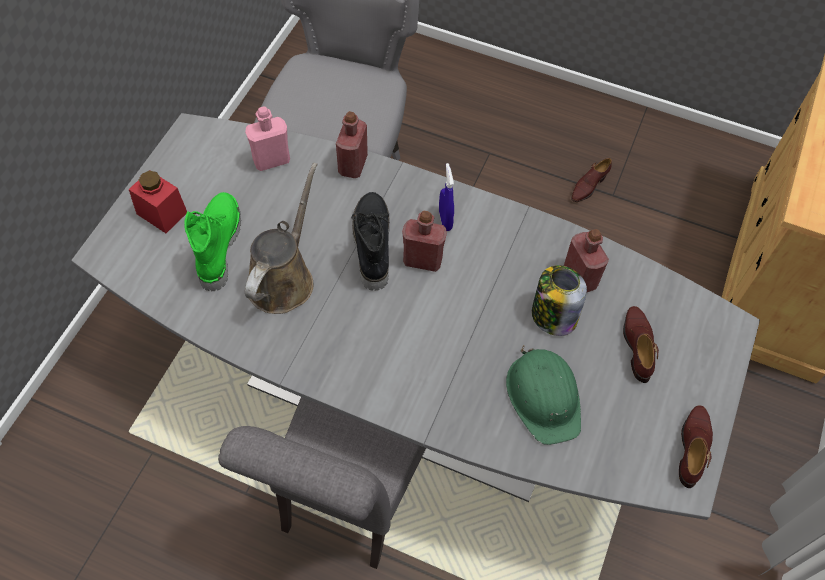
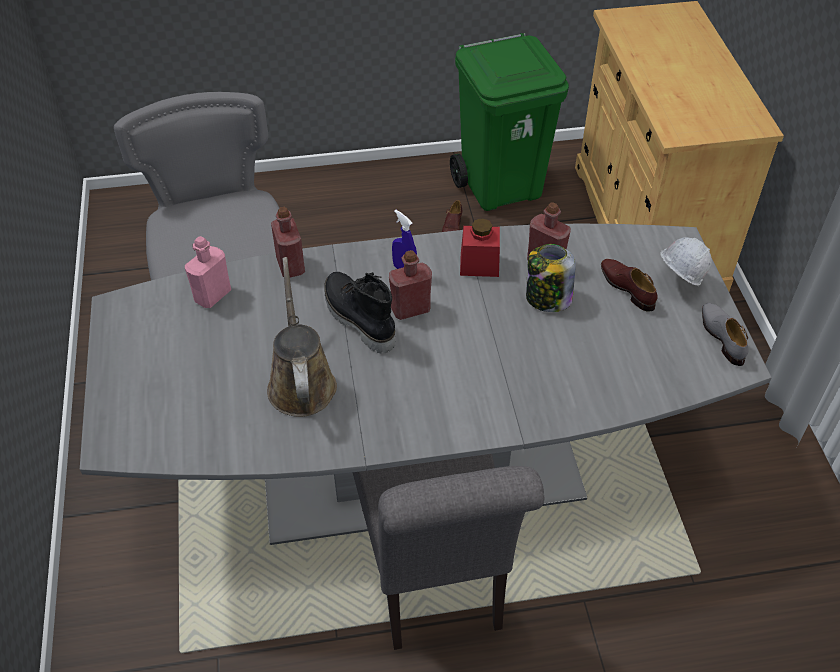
camera: 30 degrees left, 10 degrees down
red jar [129,170,187,233] -> red jar moved to [460,218,500,277]
green boot [184,192,241,291] -> none
green hard hat [506,345,581,445] -> none
brown shoe [679,405,713,488] -> grey shoe [702,303,749,366]
none -> green trash can [450,33,569,211]
none -> white hard hat [660,237,712,286]

